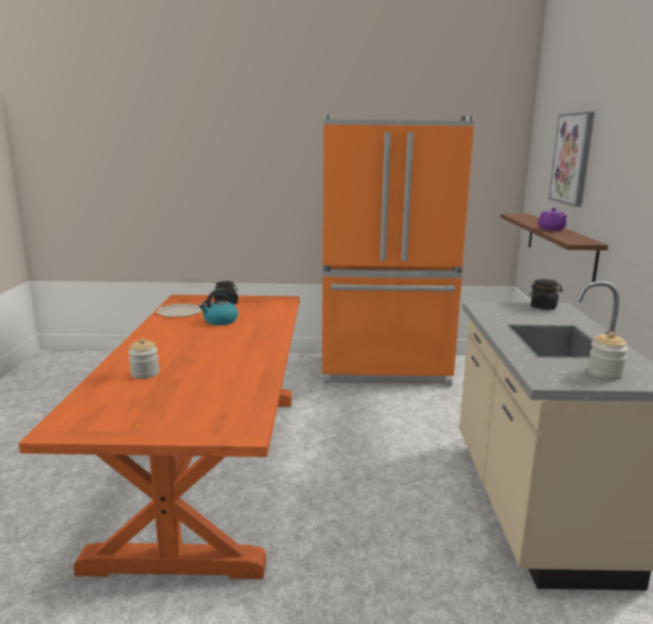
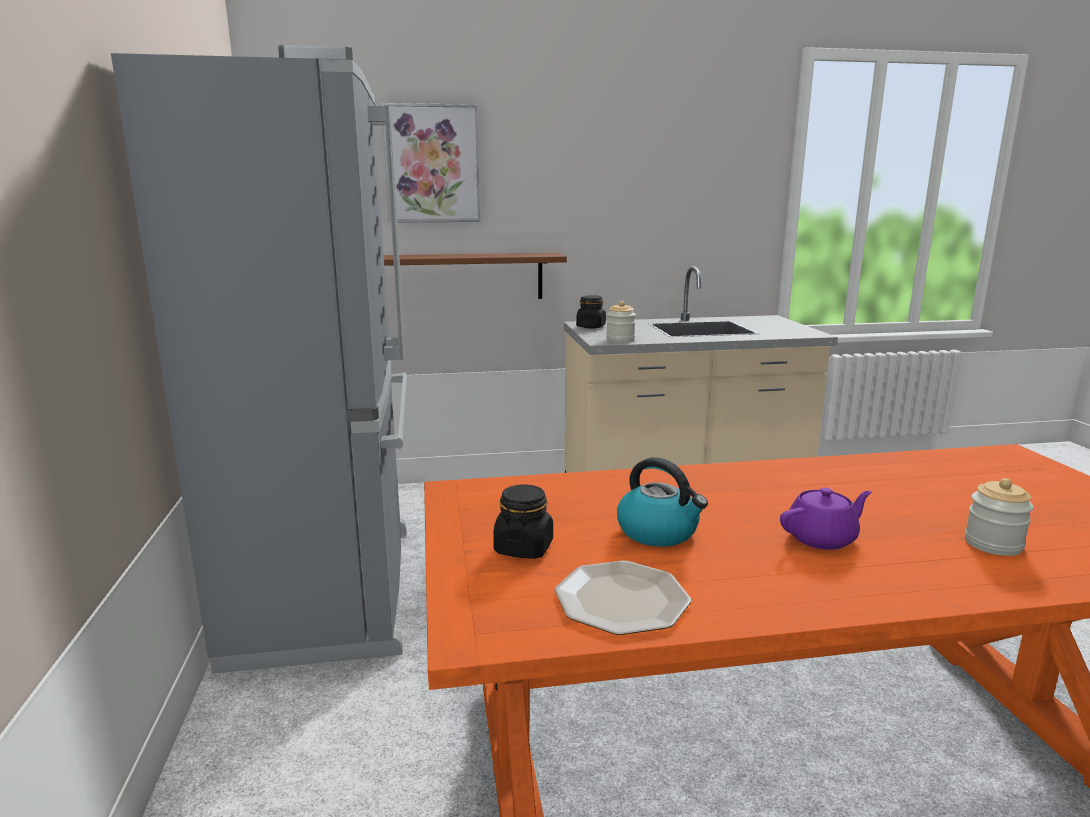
camera: 100 degrees left, 0 degrees up
orange fridge [322,114,475,386] -> grey fridge [111,45,407,674]
purple teapot [538,208,568,231] -> purple teapot moved to [780,488,872,550]
jar [588,332,628,380] -> jar moved to [606,301,636,342]

